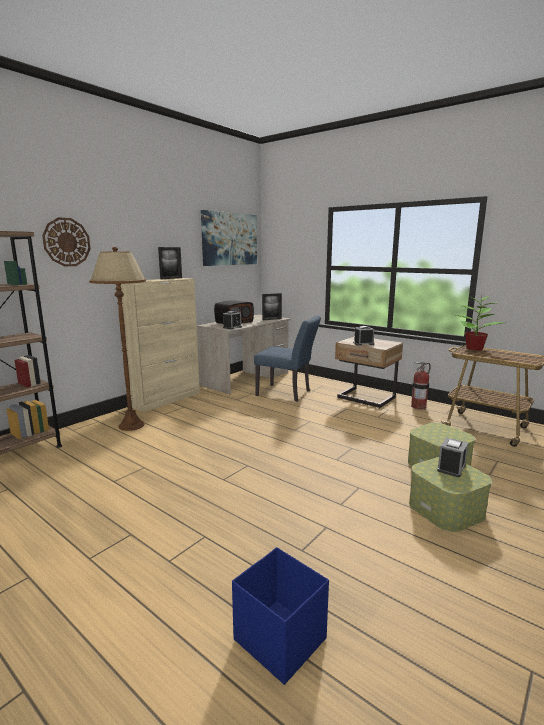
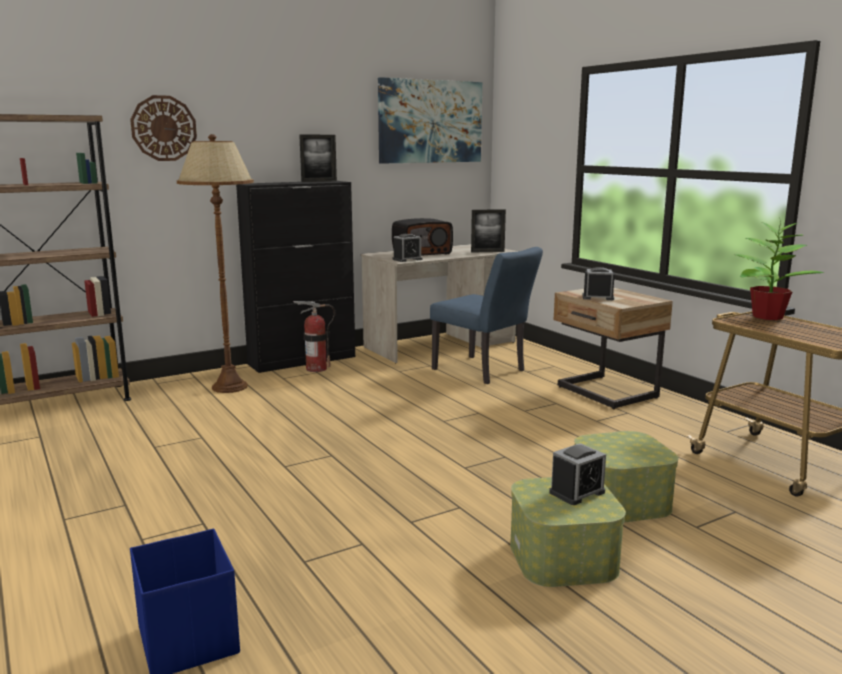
camera: 20 degrees right, 0 degrees up
beige cabinet [120,278,200,412] -> black cabinet [236,181,355,373]
fire extinguisher [411,362,431,410] -> fire extinguisher moved to [293,301,336,372]

